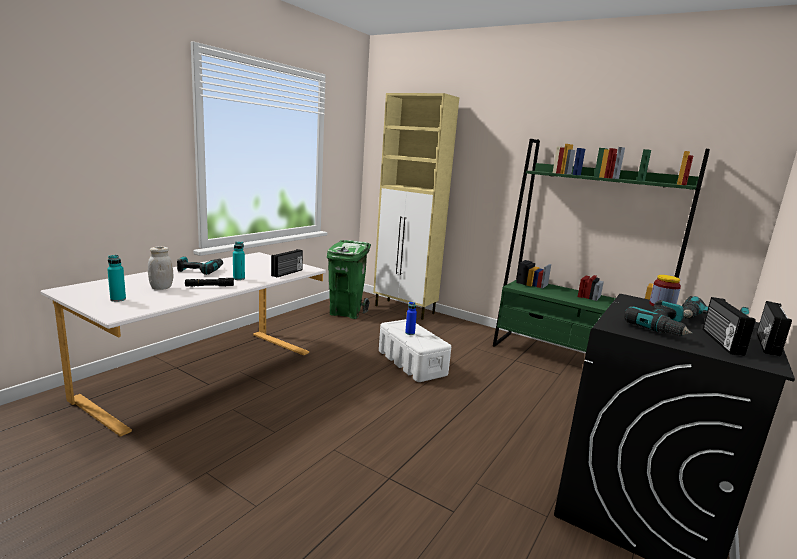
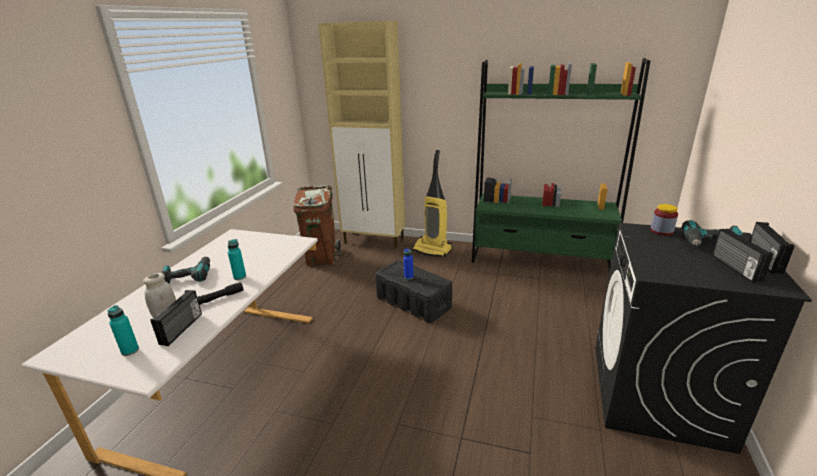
camera: 15 degrees left, 10 degrees up
radio [271,249,303,277] -> radio moved to [151,290,202,346]
green trash can [327,240,371,319] -> brown trash can [293,185,341,266]
white storage box [379,319,451,382] -> black storage box [375,260,452,323]
power drill [624,300,692,336] -> none
none -> vacuum cleaner [412,150,452,258]

